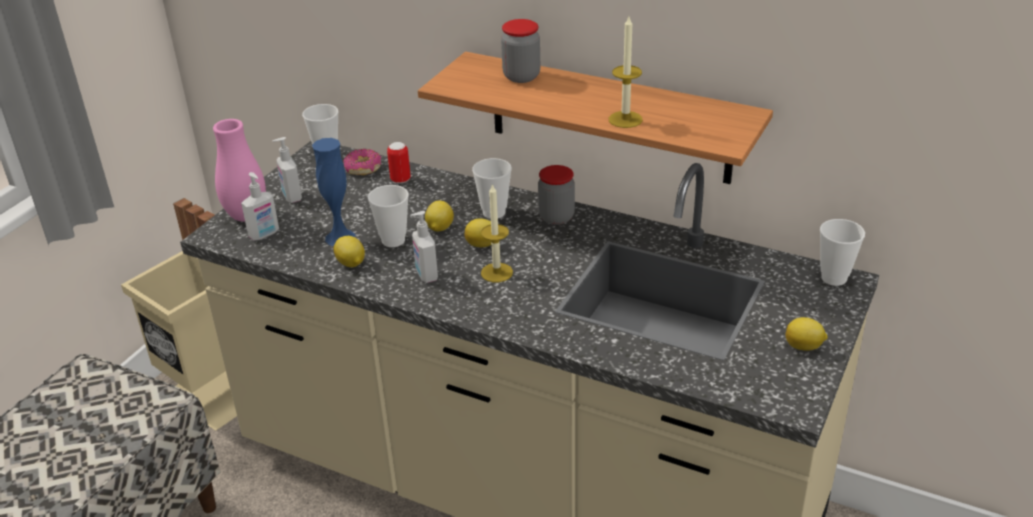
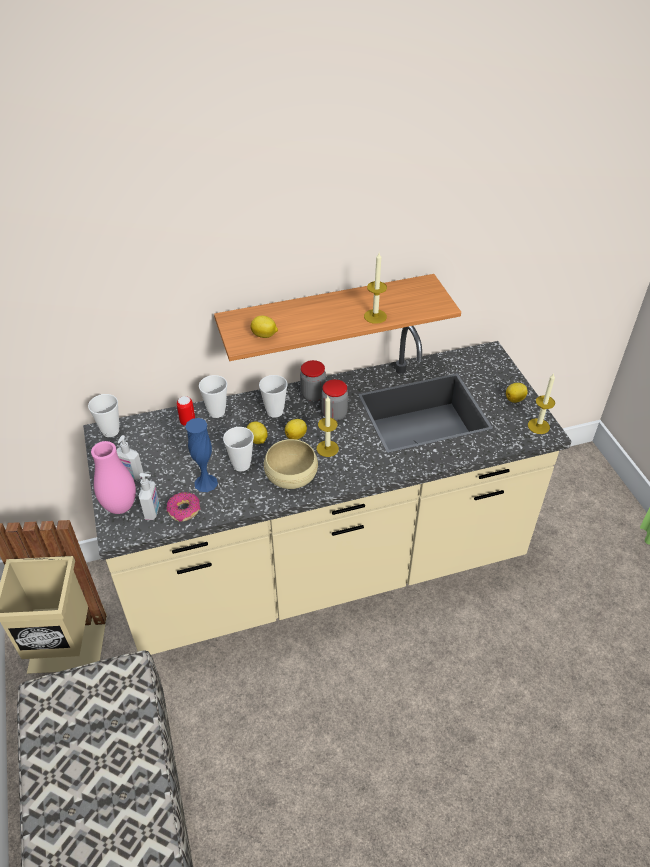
camera: 45 degrees left, 10 degrees up
lemon [334,236,365,267] -> lemon moved to [250,316,278,338]
donut [343,149,381,175] -> donut moved to [166,492,200,522]
soap dispenser [410,211,438,283] -> beige bowl [264,439,318,489]
jar [501,19,540,83] -> jar moved to [322,379,348,421]
cup [820,219,865,286] -> cup moved to [199,375,227,418]
none -> candle [528,373,555,434]

